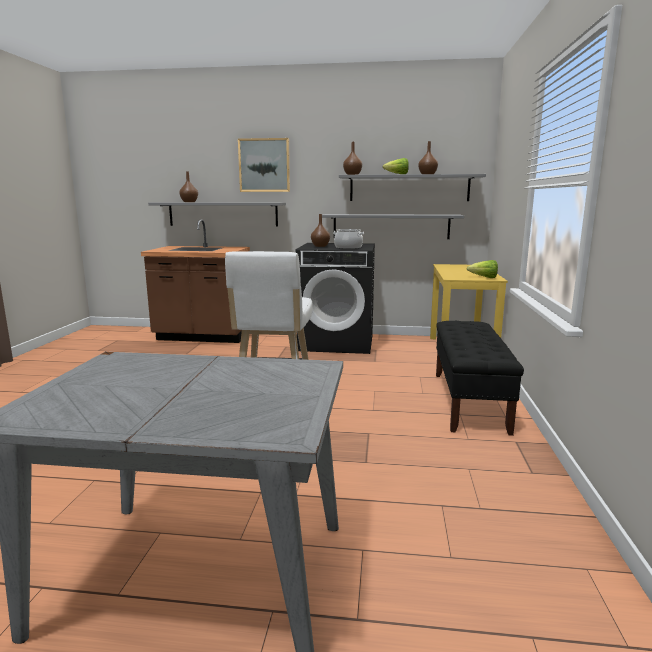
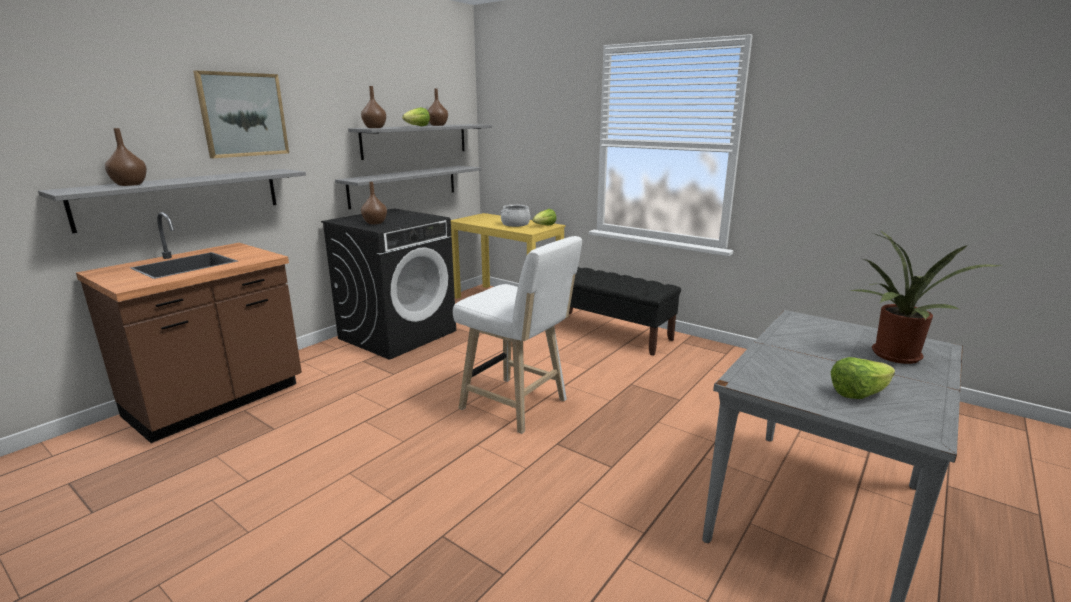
camera: 60 degrees left, 5 degrees up
cooking pot [333,229,364,249] -> cooking pot moved to [501,205,530,227]
none -> lettuce [831,357,895,399]
none -> potted plant [851,229,1001,364]

